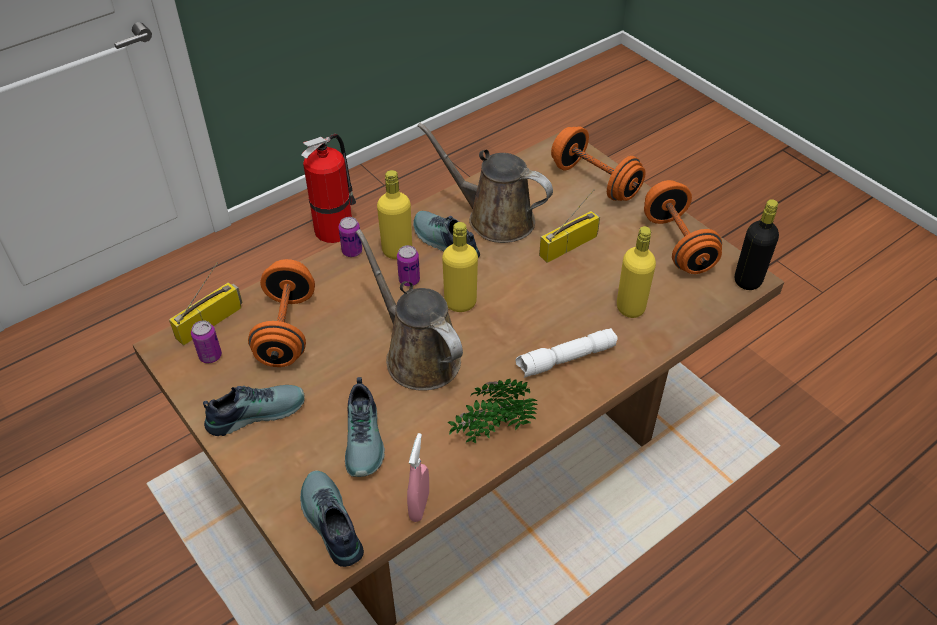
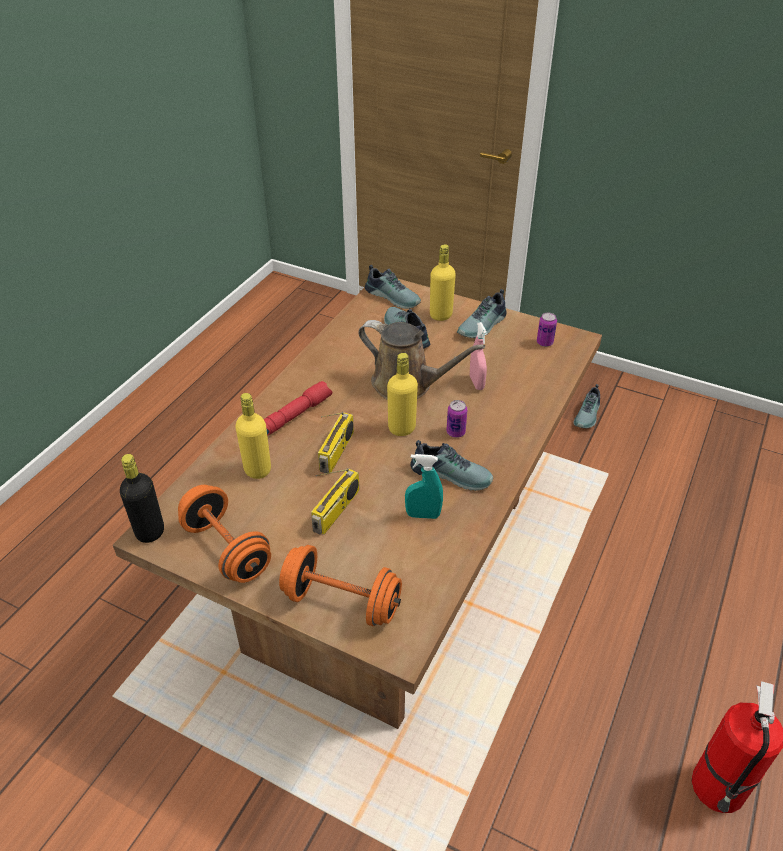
camera: 155 degrees right, 5 degrees down
radio [169,263,243,346] -> radio moved to [318,412,354,473]
orange dumbbell [248,259,315,367] -> none
can [339,217,362,257] -> none
yellow bottle [377,170,412,259] -> yellow bottle moved to [430,244,456,321]
pink spray bottle [407,433,429,522] -> pink spray bottle moved to [470,322,487,390]
brown watering can [417,123,553,243] -> turquoise spray bottle [405,454,443,519]
potted plant [448,379,538,444] -> none
white flashlight [516,328,617,378] -> red flashlight [264,381,332,436]
none -> shoe [573,384,600,428]

